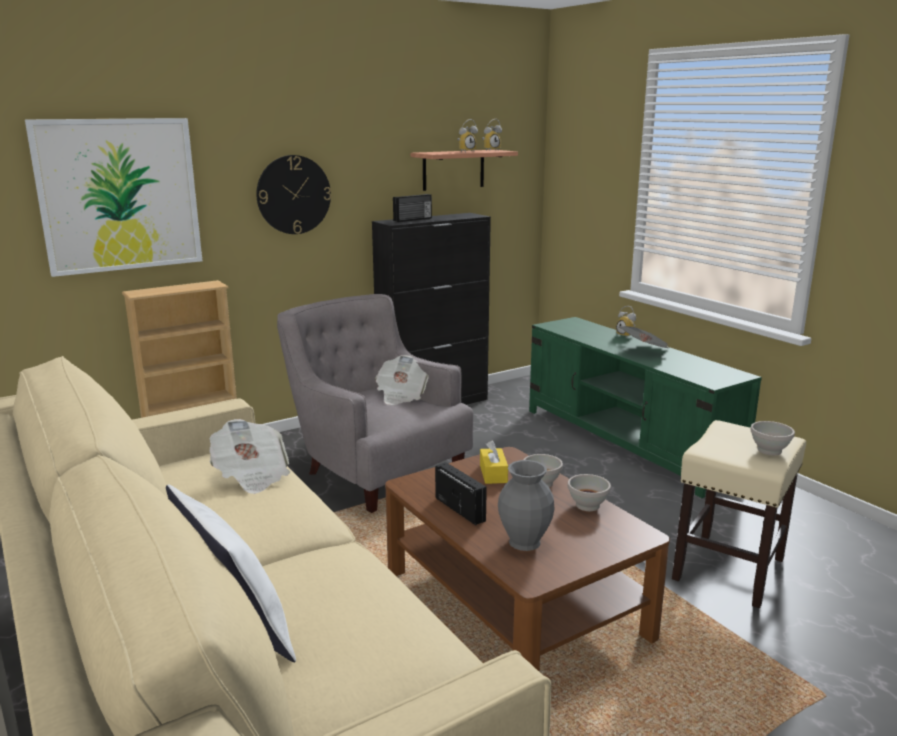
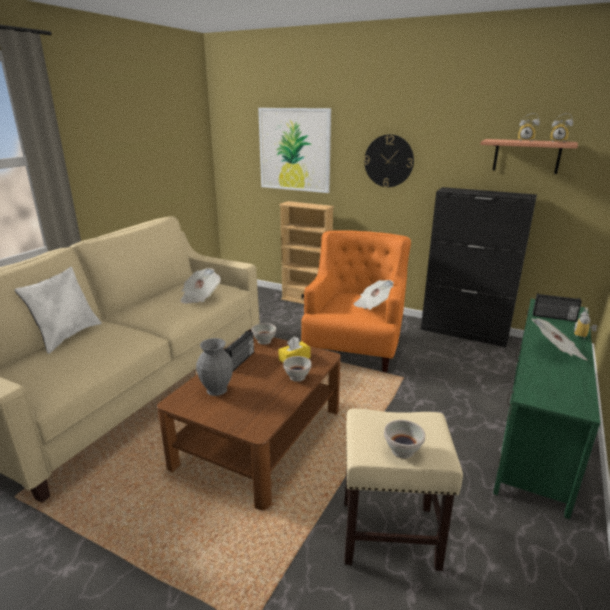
camera: 60 degrees right, 5 degrees up
grey armchair [277,294,473,513] -> orange armchair [301,230,411,373]
radio [393,194,432,222] -> radio moved to [533,293,582,322]
white bowl [568,474,611,511] -> white bowl moved to [252,323,276,345]

